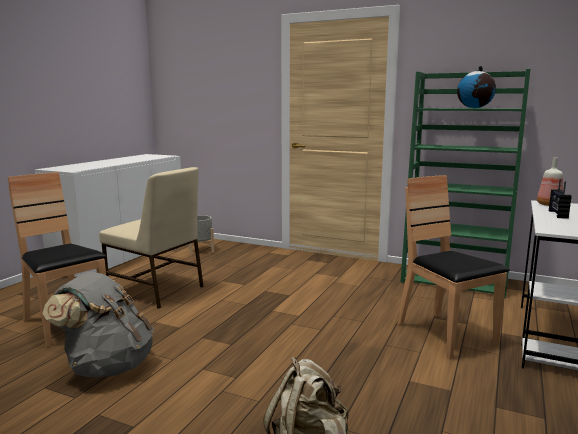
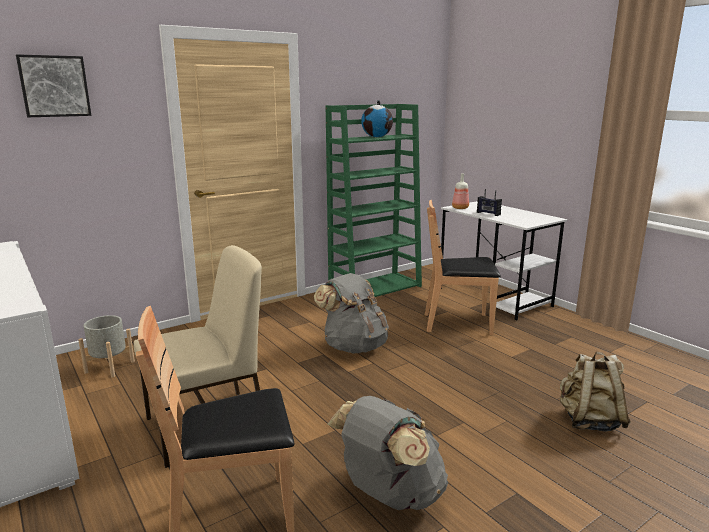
camera: 60 degrees left, 5 degrees up
none -> picture [16,54,91,117]
none -> grey backpack [314,273,389,354]

